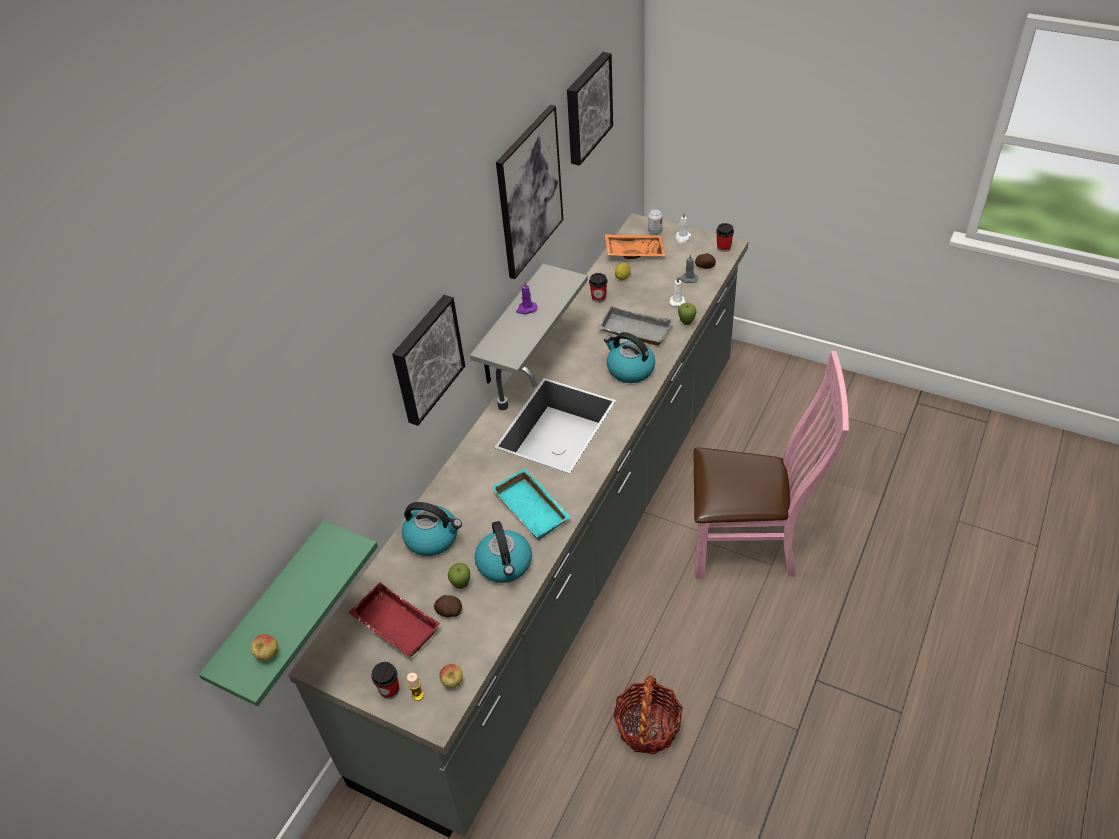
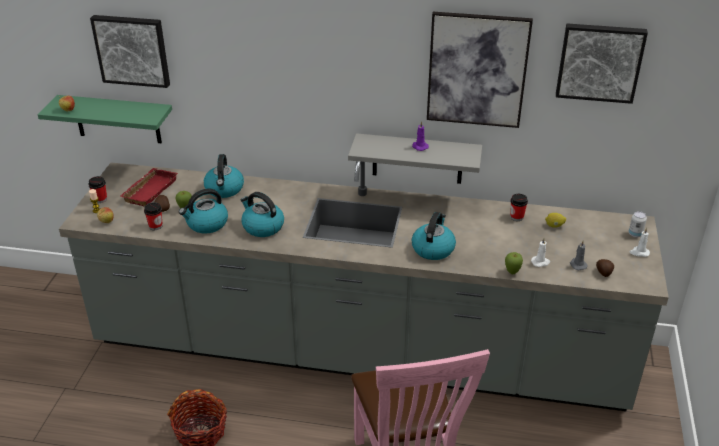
camera: 70 degrees right, 10 degrees down
picture [392,295,465,426] -> picture moved to [90,15,170,88]
turquoise tray [492,468,571,540] -> kettle [240,192,284,237]
grey tray [597,306,673,346] -> none
orange tray [605,234,666,259] -> none
cup [716,223,734,252] -> cup moved to [144,202,163,230]

